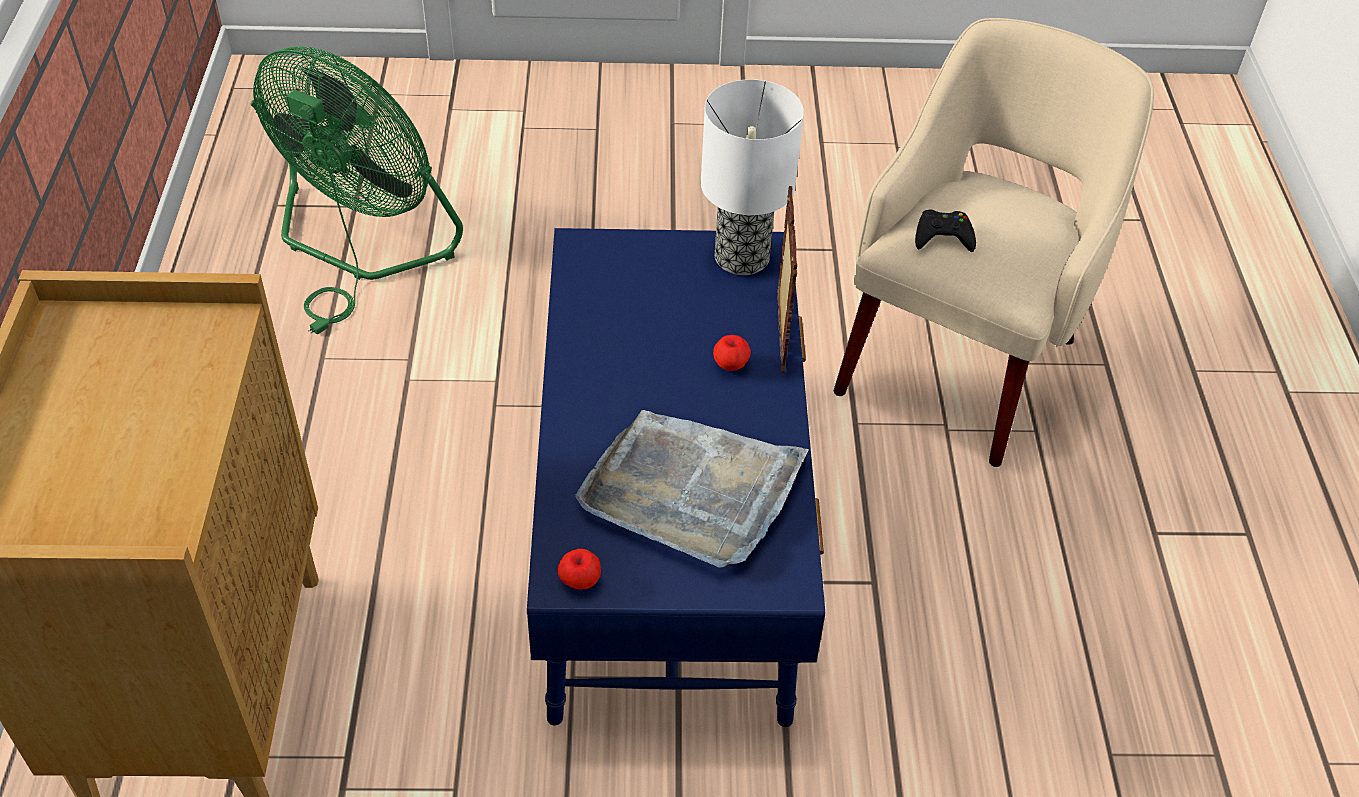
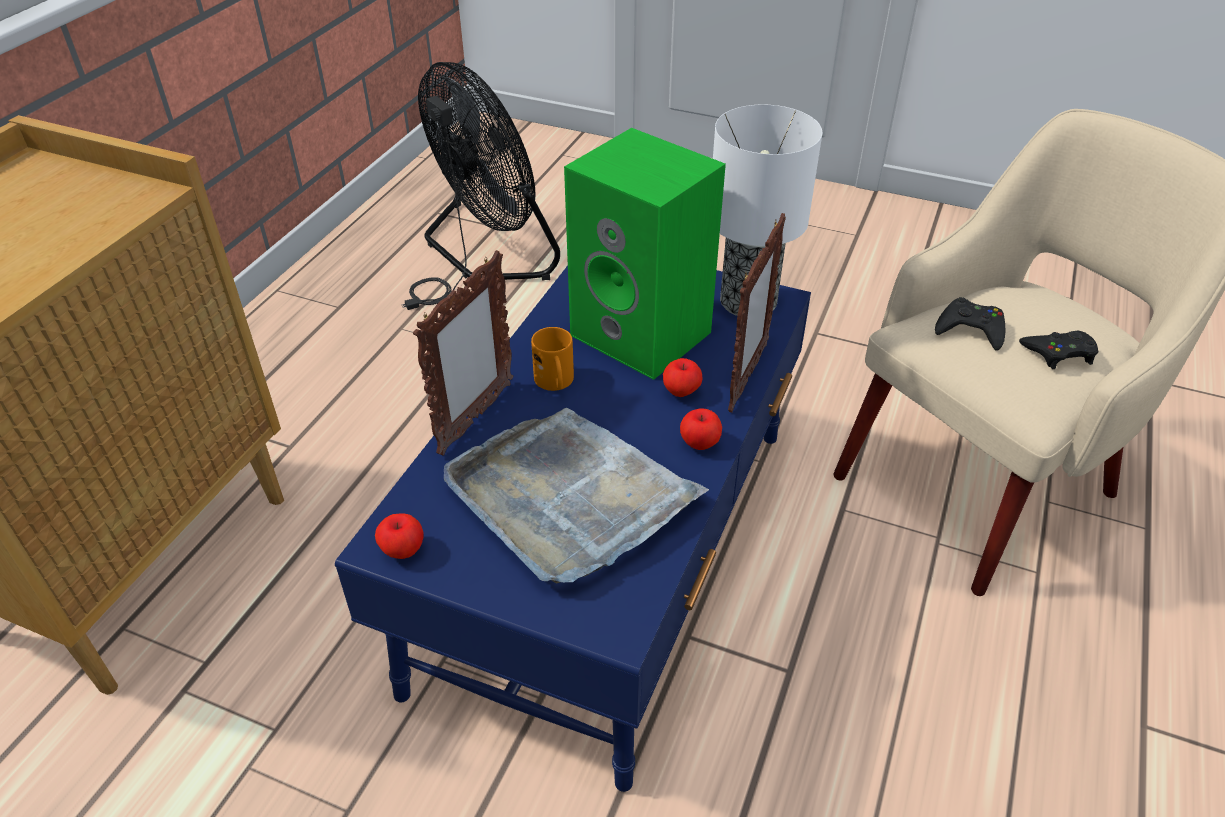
camera: 25 degrees right, 5 degrees down
green fan [251,46,463,335] -> black fan [402,62,560,310]
none -> picture frame [413,250,513,455]
none -> orange mug [531,327,574,391]
none -> green speaker [564,128,726,380]
none -> apple [680,408,722,450]
none -> black game controller [1019,331,1099,369]

